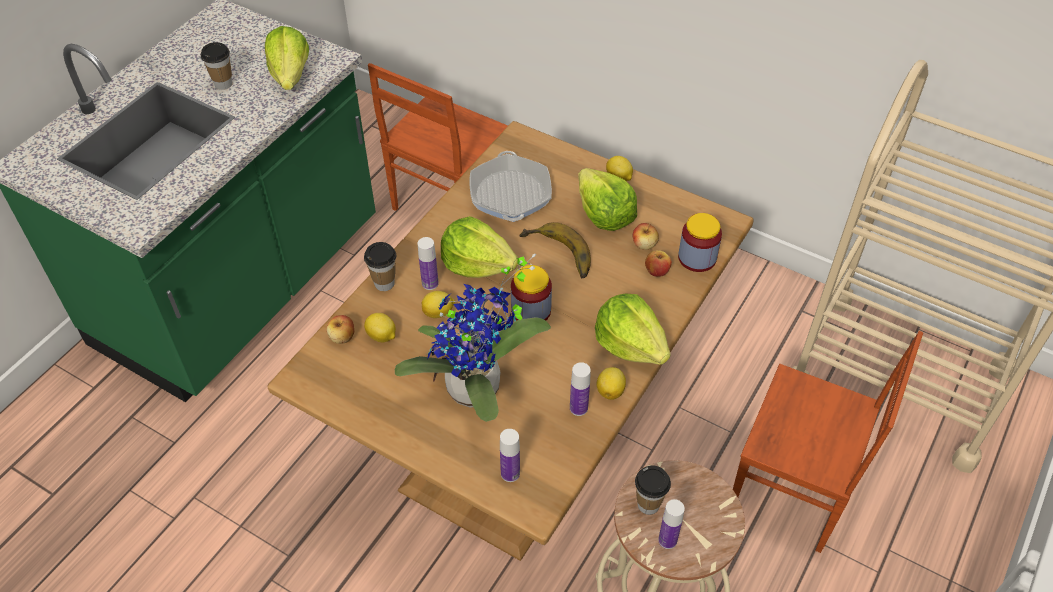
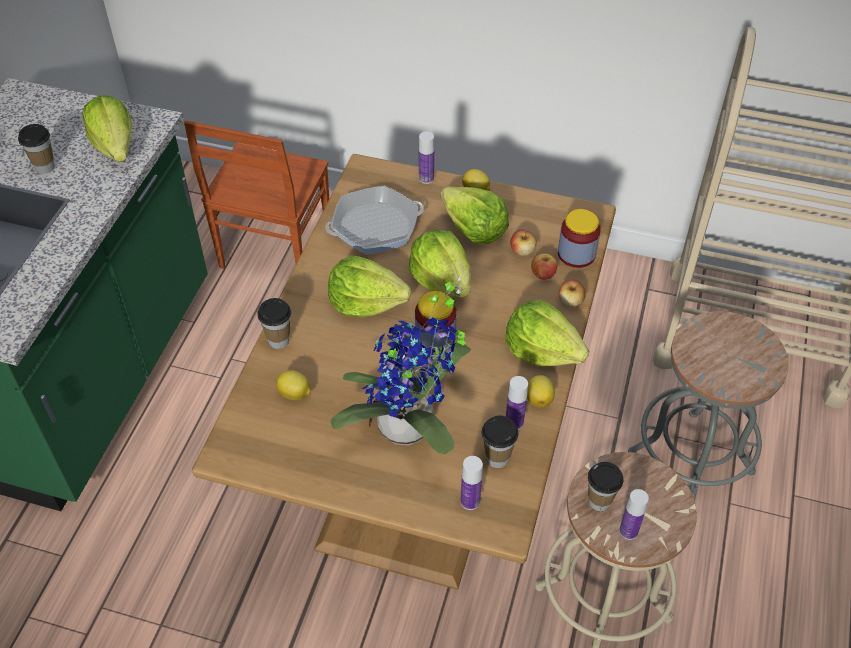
camera: 15 degrees left, 0 degrees up
apple [326,315,354,344] -> apple moved to [559,280,586,308]
bottle [418,237,439,290] -> bottle moved to [419,131,434,184]
lemon [422,291,455,318] -> none
frying pan [469,151,552,222] -> frying pan turned 90 degrees counterclockwise [325,186,424,254]
banana [519,222,591,278] -> lettuce [409,230,471,298]
brown chair [733,331,923,553] -> grey stool [628,311,789,501]
none -> cup [482,416,519,468]

